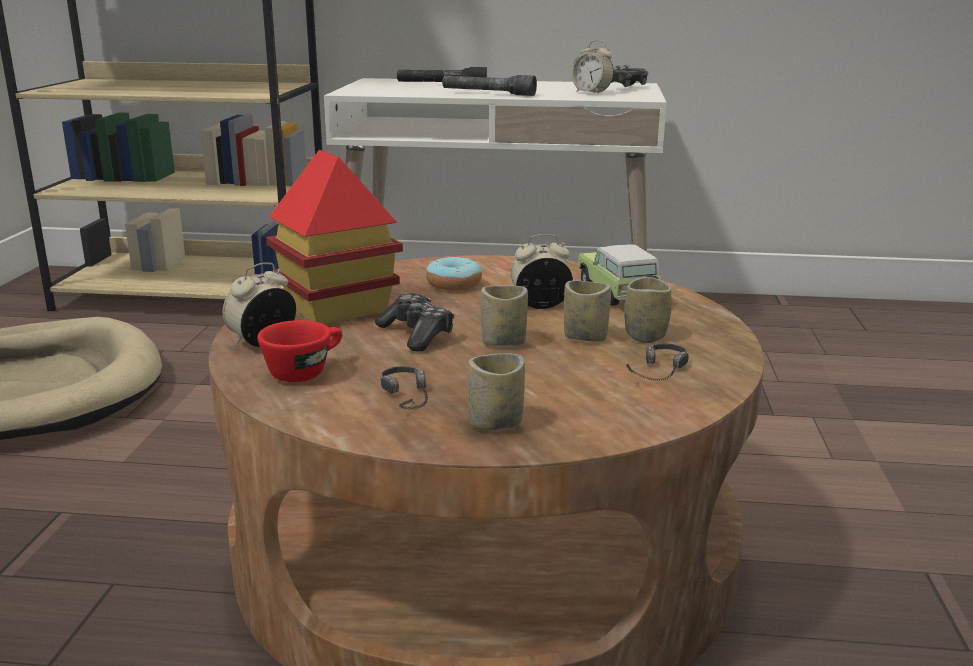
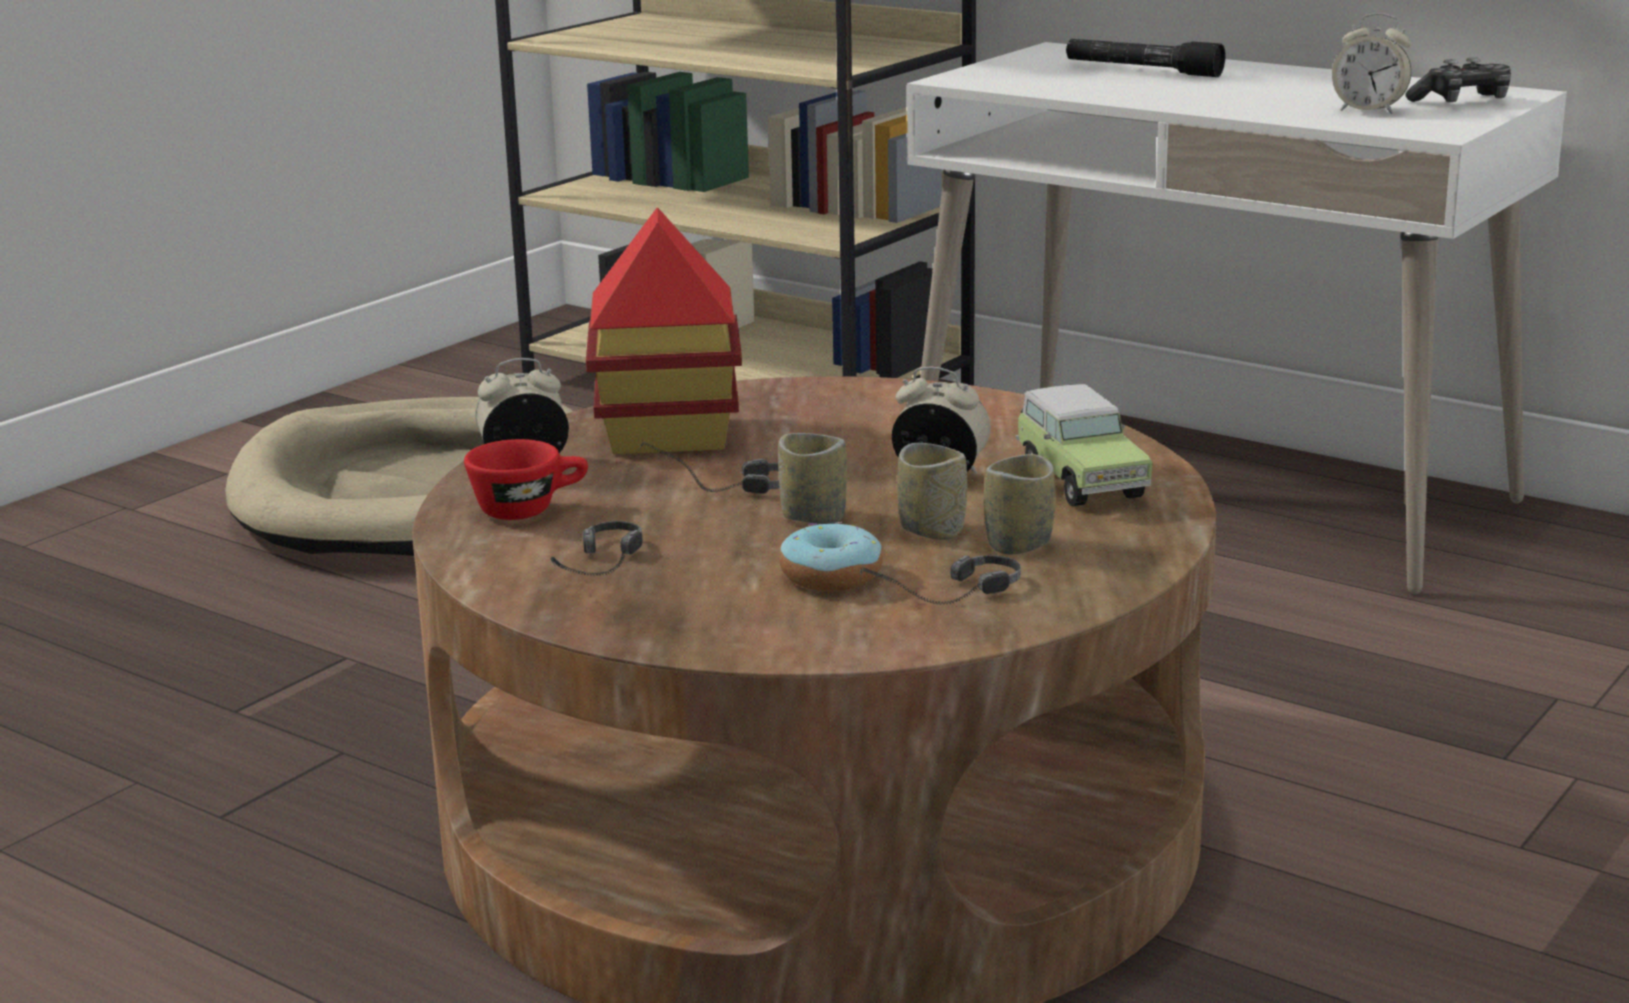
camera: 30 degrees right, 0 degrees up
game controller [375,293,454,351] -> headphones [638,442,780,494]
donut [426,256,482,291] -> donut moved to [779,522,883,591]
grey flashlight [442,75,537,96] -> none
cup [467,353,525,430] -> none
alarm clock [572,40,614,94] -> alarm clock turned 45 degrees counterclockwise [1332,13,1411,114]
toy car [578,245,662,306] -> toy car turned 150 degrees clockwise [1016,384,1153,506]

